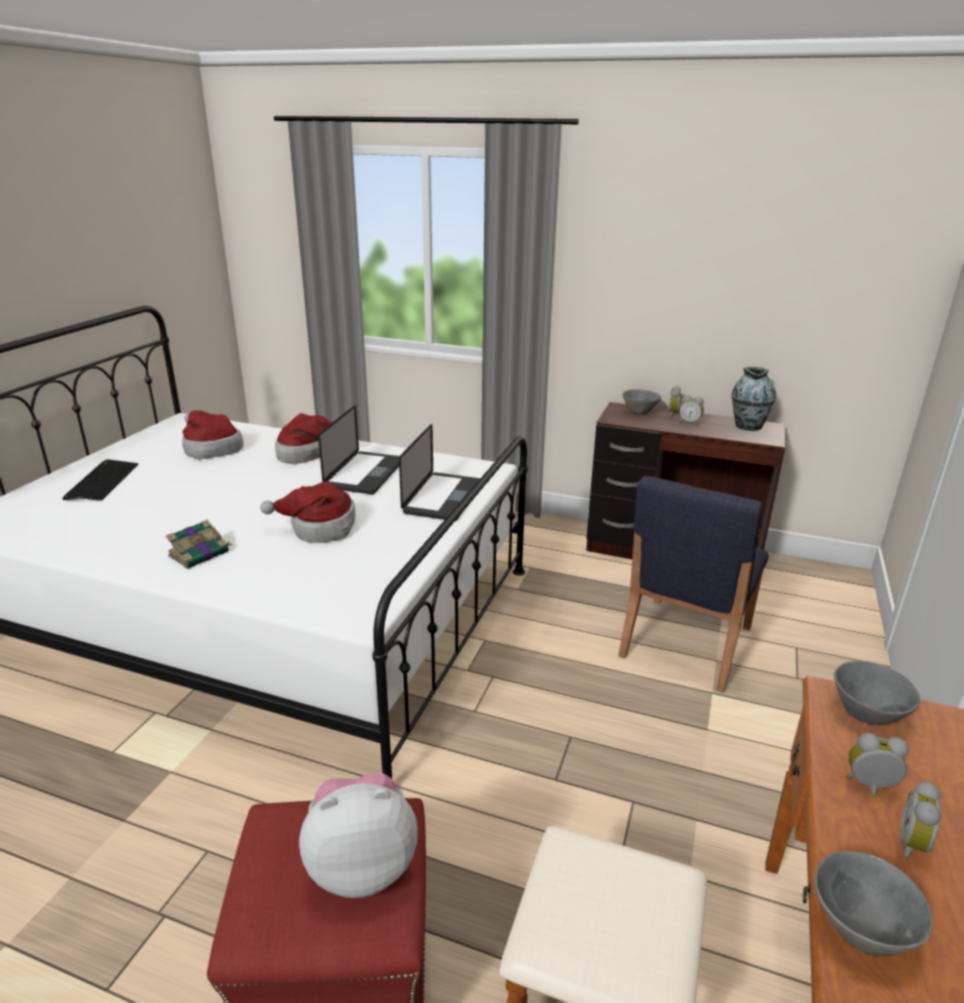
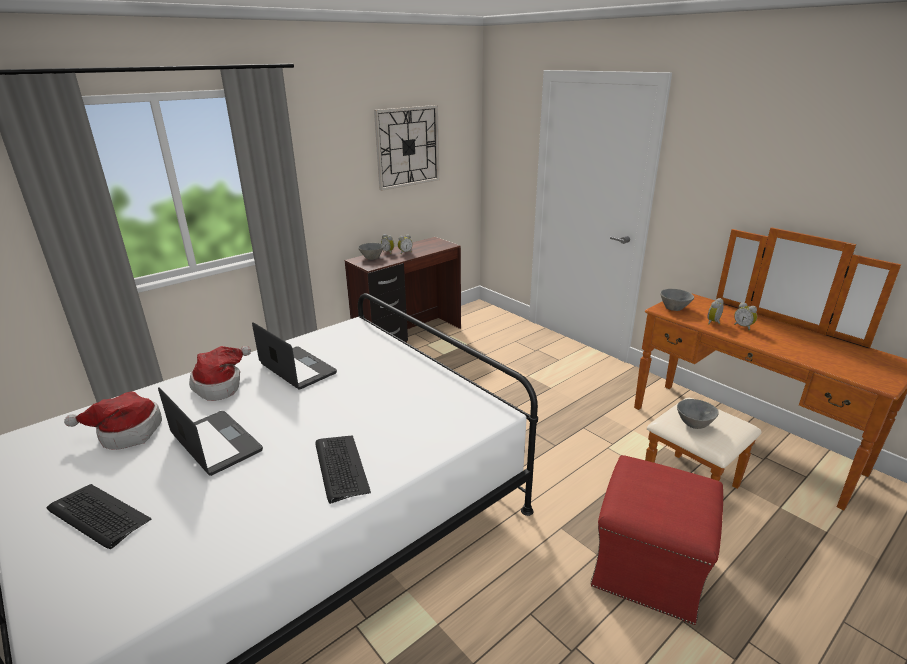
camera: 60 degrees left, 0 degrees up
book [166,520,232,569] -> keyboard [316,435,371,504]
hat [260,481,355,543] -> none
plush toy [299,772,418,898] -> none
laptop [399,424,480,521] -> laptop moved to [158,387,263,476]
blue chair [618,476,768,692] -> none
vase [732,367,776,431] -> none
grey bowl [814,851,933,956] -> grey bowl moved to [677,399,719,429]
none -> wall clock [374,105,439,191]

